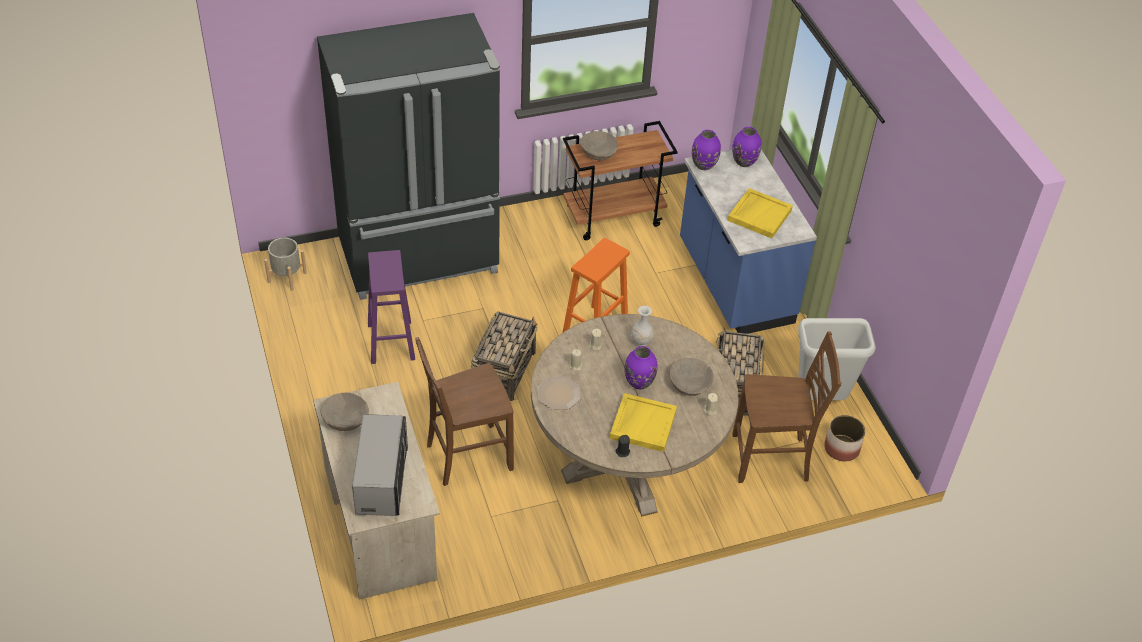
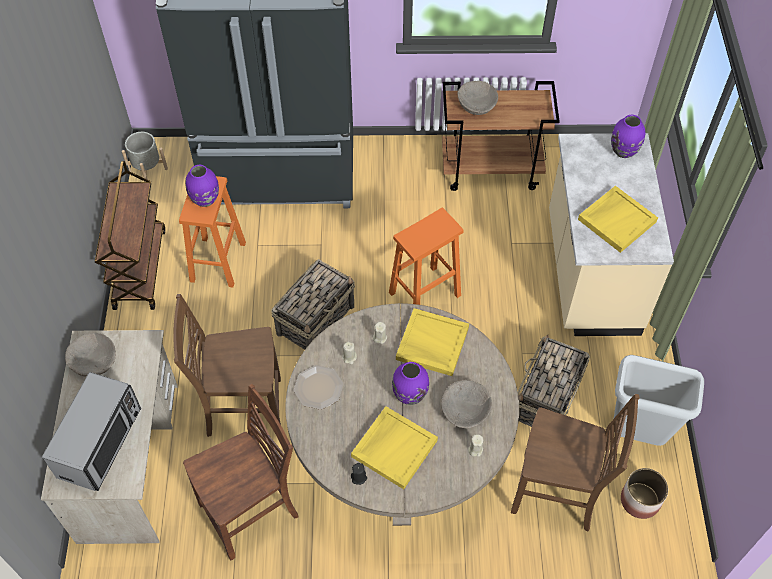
camera: 20 degrees right, 10 degrees up
purple stool [368,250,415,364] -> orange stool [179,176,246,288]
white vase [631,306,654,346] -> yellow tray [396,308,469,376]
blue counter [680,149,817,334] -> beige counter [549,133,674,336]
purple vase [692,130,721,170] -> purple vase moved to [185,165,219,207]
none -> brown cart [95,161,165,310]
none -> brown chair [183,384,299,560]

